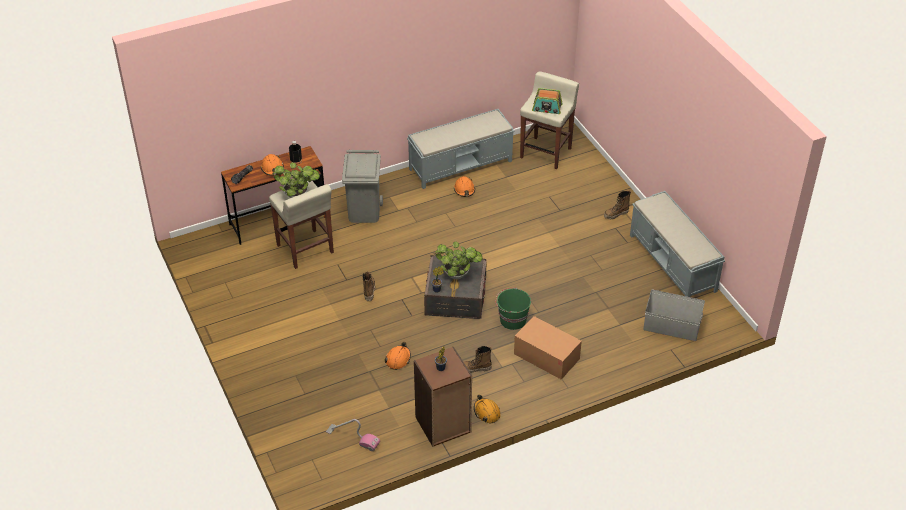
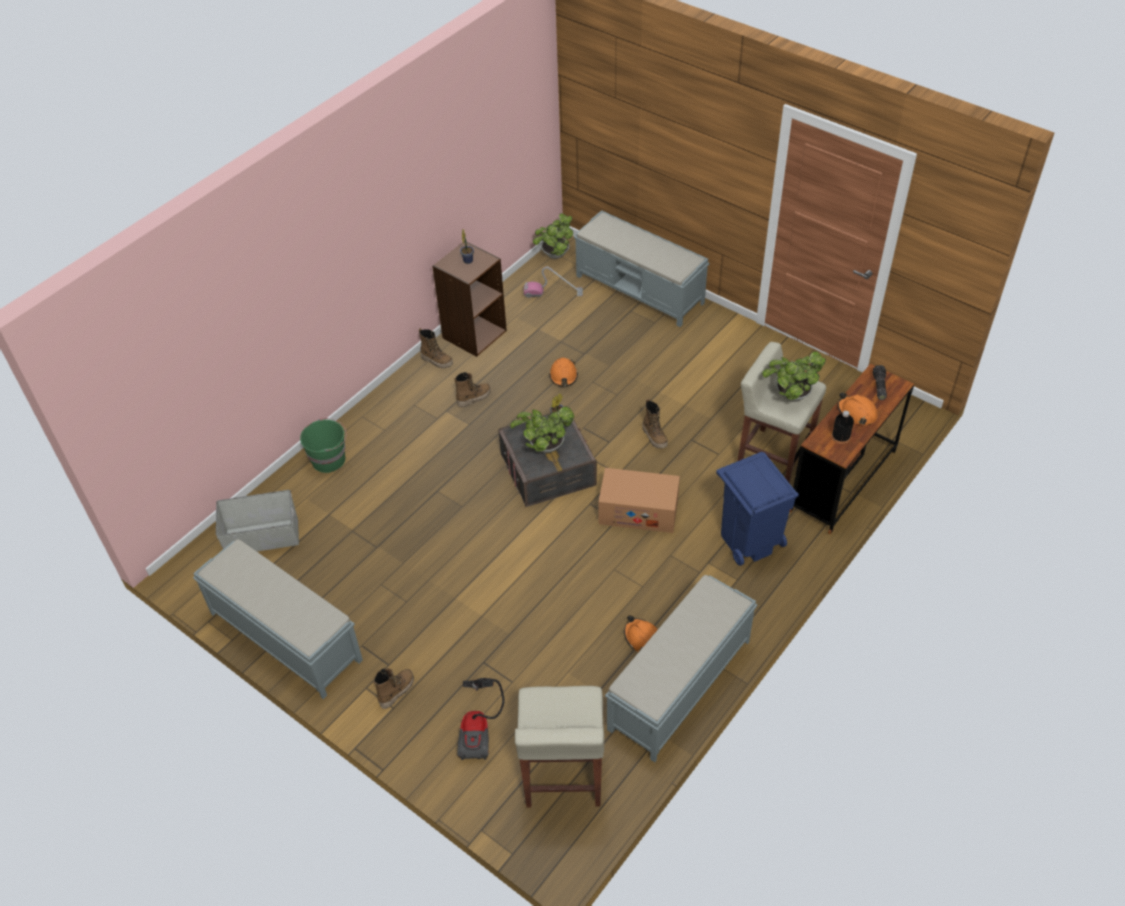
camera: 155 degrees right, 5 degrees up
grey trash can [342,150,383,223] -> blue trash can [716,452,799,566]
orange hard hat [474,394,501,424] -> boot [419,328,453,369]
green bucket [496,288,531,330] -> green bucket moved to [300,418,346,473]
cardboard box [514,316,582,380] -> cardboard box moved to [598,468,680,533]
radio [532,88,563,114] -> none
none -> vacuum cleaner [457,678,504,760]
none -> potted plant [533,213,573,259]
none -> grey bench [574,210,710,327]

